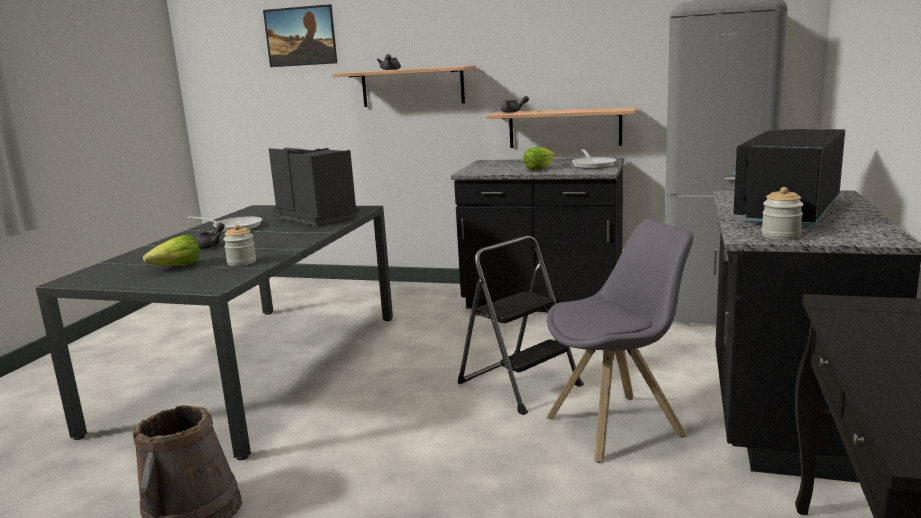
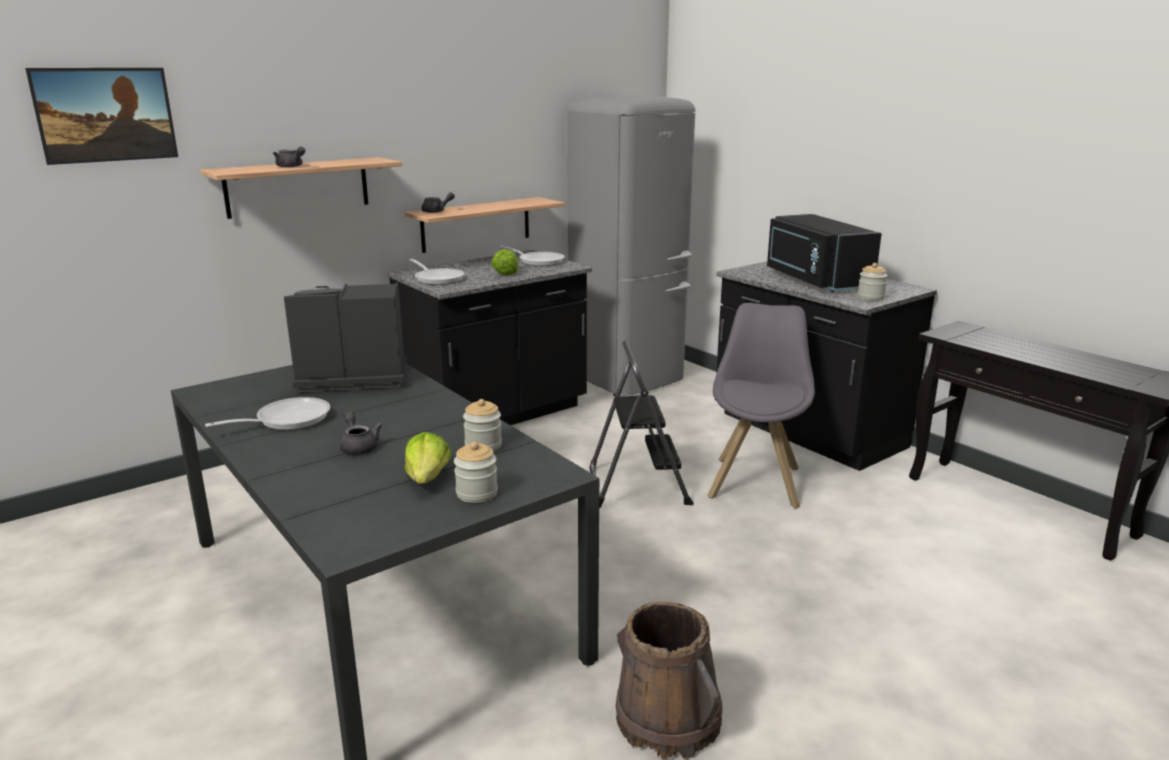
camera: 55 degrees left, 5 degrees up
none -> frying pan [410,259,465,285]
none -> jar [454,442,498,503]

